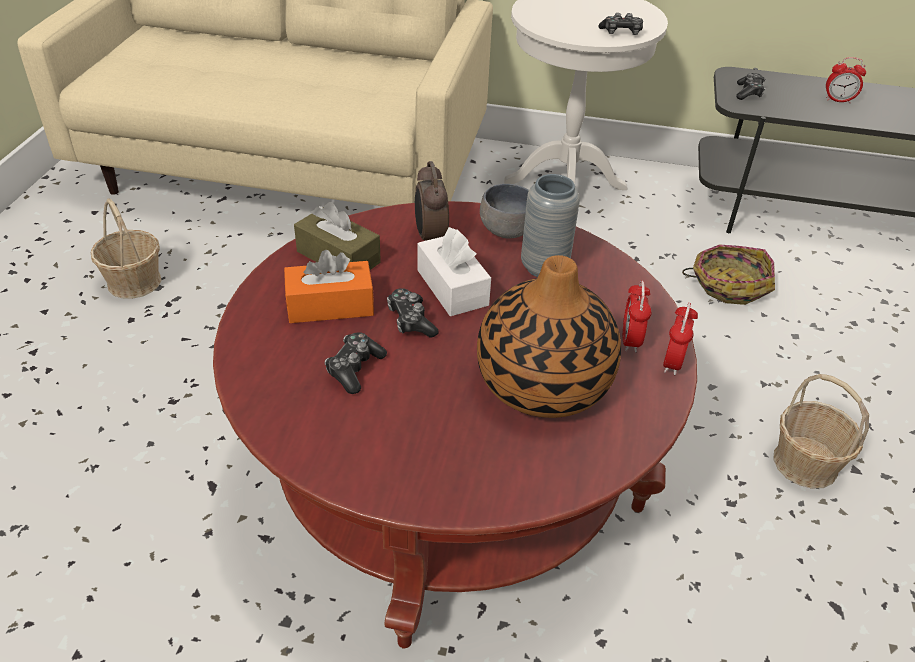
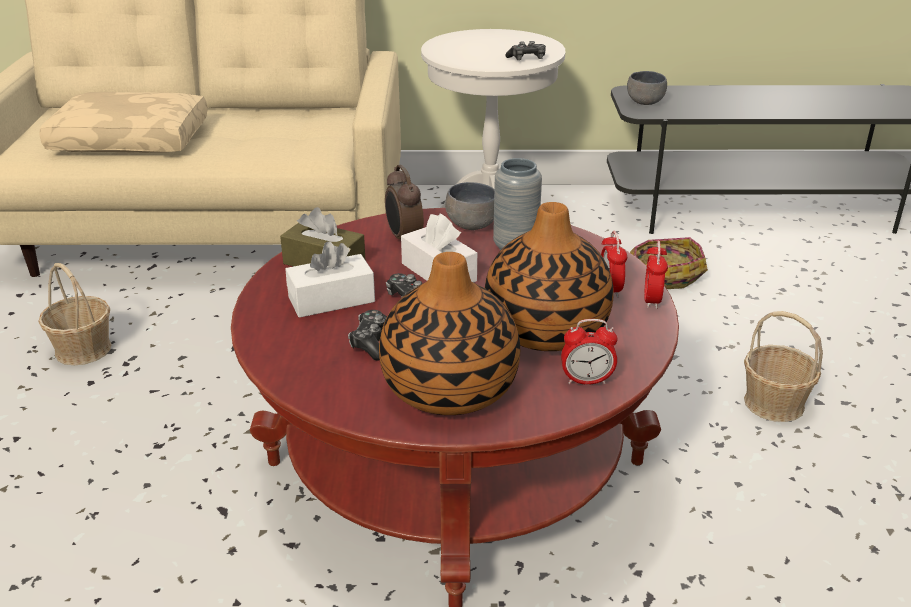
camera: 10 degrees left, 10 degrees down
orange tissue box [284,250,374,323] -> white tissue box [285,241,375,318]
game controller [736,73,765,100] -> grey bowl [627,71,667,105]
alarm clock [826,57,866,103] -> alarm clock moved to [561,319,618,385]
none -> beige pillow [39,92,207,153]
none -> vase [379,252,520,415]

